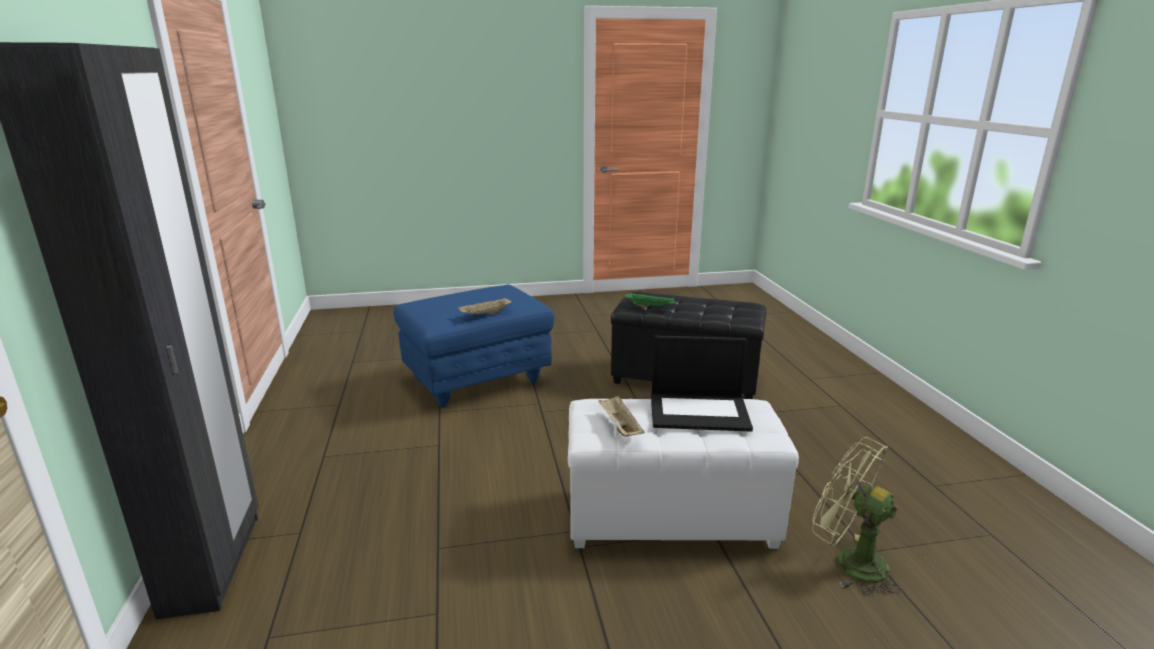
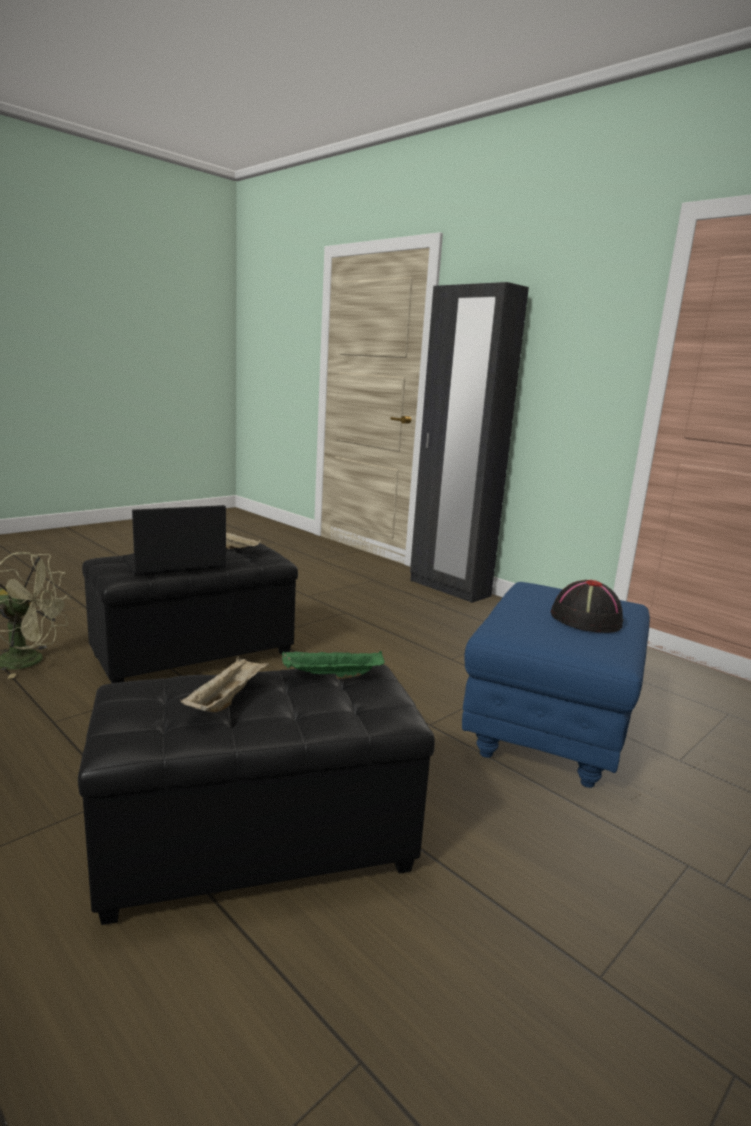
camera: 145 degrees right, 5 degrees down
beige tray [458,297,512,315] -> beige tray moved to [180,656,269,713]
white ottoman [568,399,799,549] -> black ottoman [82,543,298,683]
none -> black hat [551,580,623,633]

